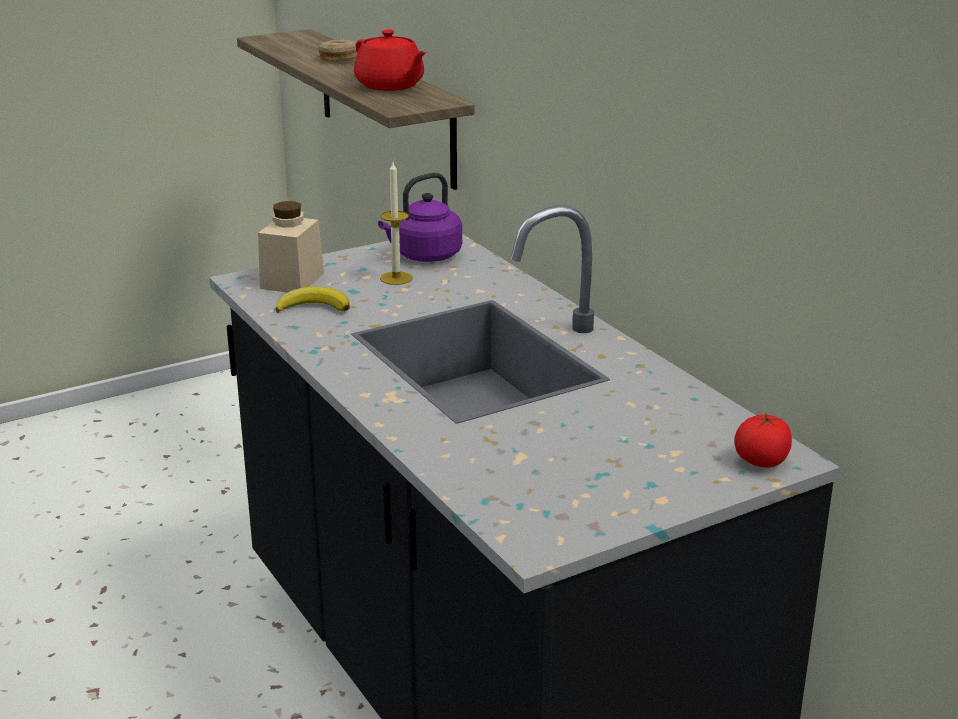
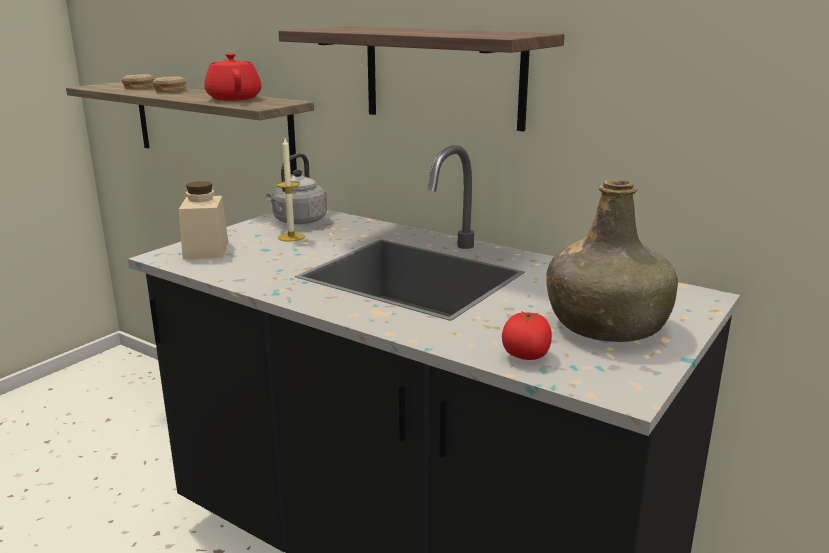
camera: 25 degrees left, 5 degrees down
banana [276,287,350,313] -> none
red teapot [354,29,427,91] -> red teapot turned 135 degrees counterclockwise [204,53,262,101]
purple kettle [378,173,462,262] -> grey kettle [266,153,327,225]
tomato [734,413,792,467] -> tomato moved to [502,311,552,360]
none -> donut [122,74,155,89]
none -> shelf [278,27,564,132]
none -> green bottle [546,180,678,342]

